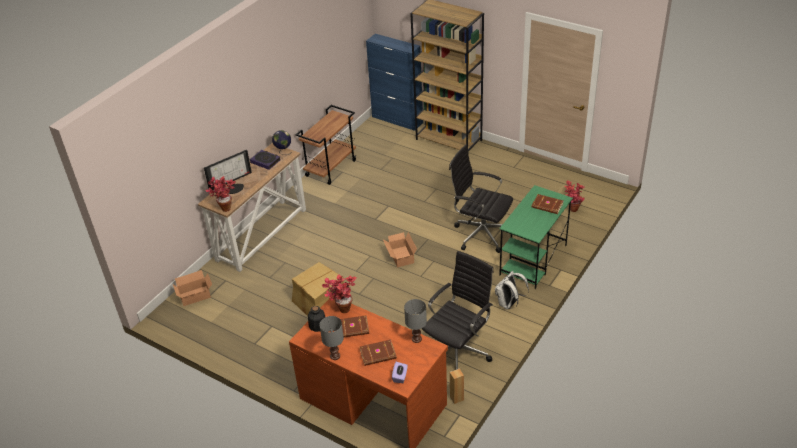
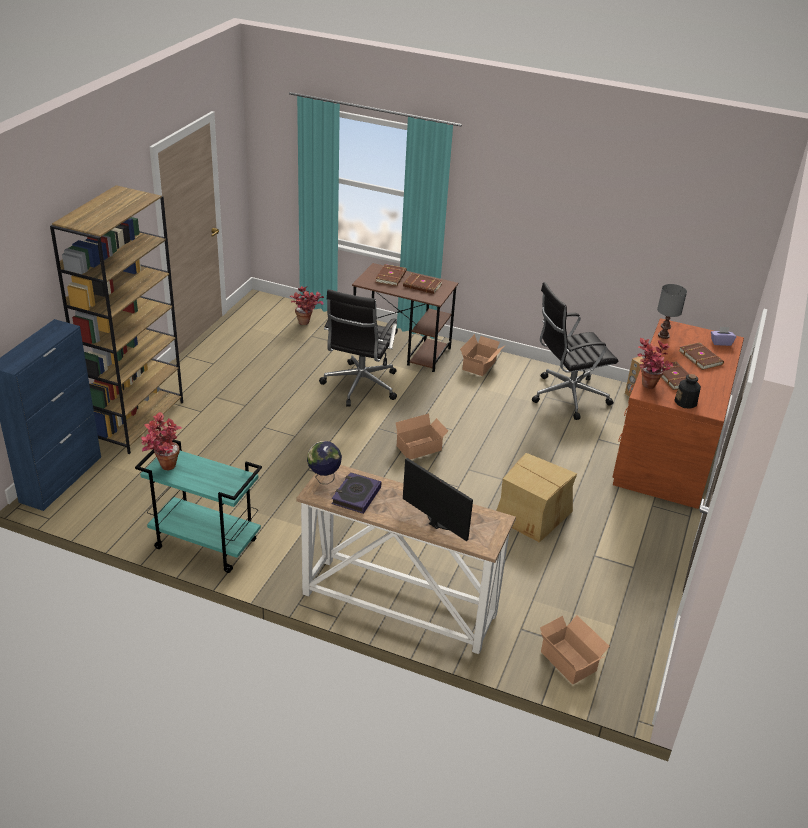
camera: 105 degrees left, 5 degrees down
potted plant [206,176,236,212] -> potted plant moved to [141,412,182,471]
brown cart [296,105,356,185] -> turquoise cart [135,439,262,573]
grey table lamp [319,316,344,360] -> none
black office chair [422,251,493,370] -> black office chair turned 45 degrees counterclockwise [532,282,618,420]
white backpack [495,271,529,309] -> cardboard box [460,334,504,376]
green desk [499,185,573,289] -> brown desk [352,263,458,372]
none -> brown book [403,273,442,294]

